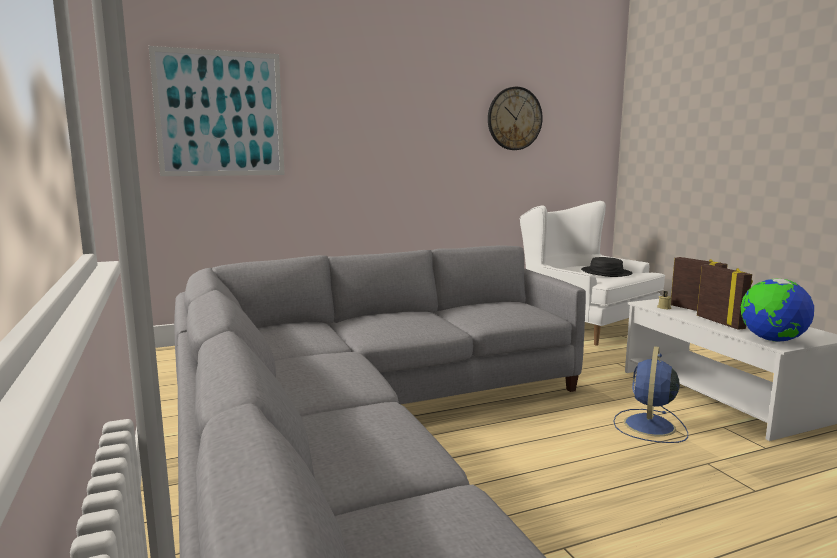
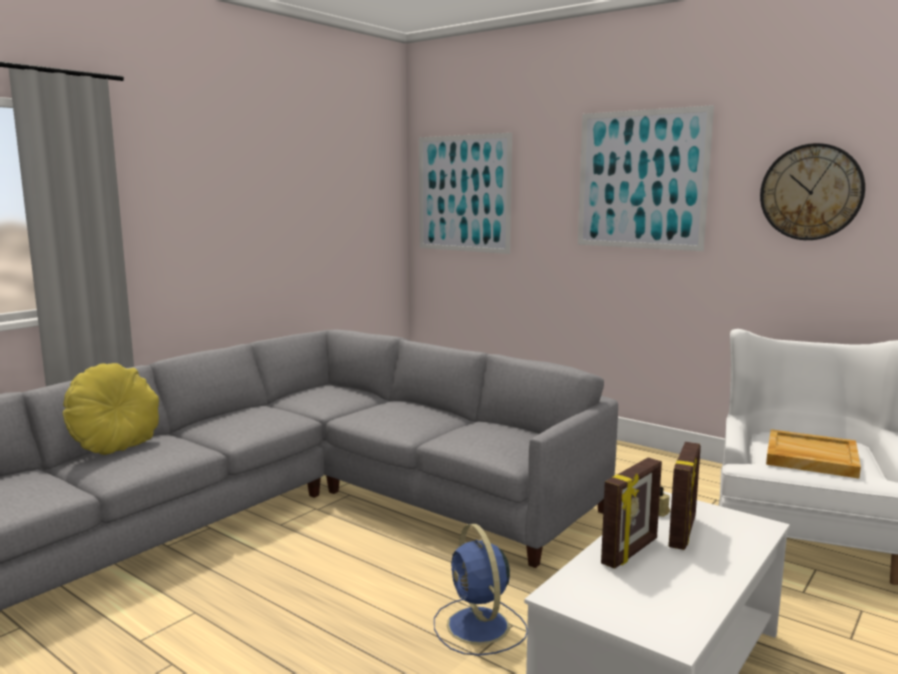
camera: 60 degrees right, 0 degrees up
black hat [581,257,632,277] -> beige tray [766,429,861,478]
blue fan [613,346,688,443] -> blue fan turned 105 degrees counterclockwise [434,524,527,656]
globe [741,278,814,342] -> none
none -> yellow pillow [63,363,159,455]
none -> picture [578,105,714,251]

